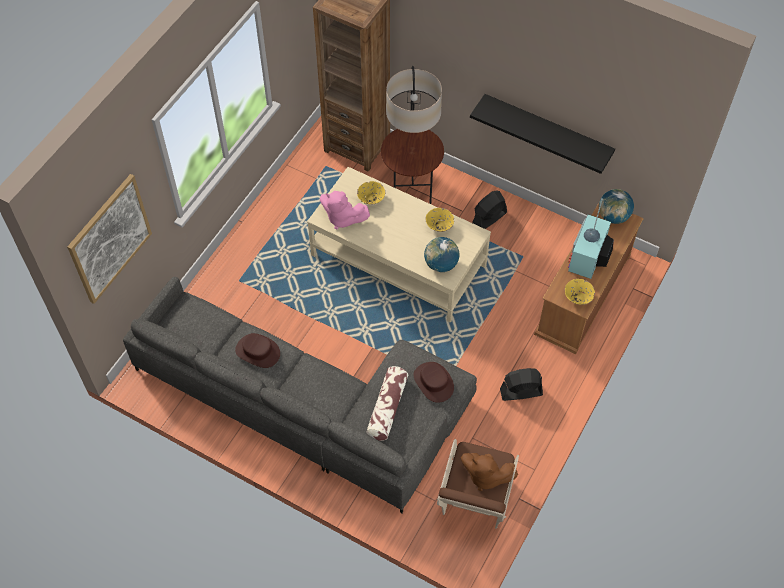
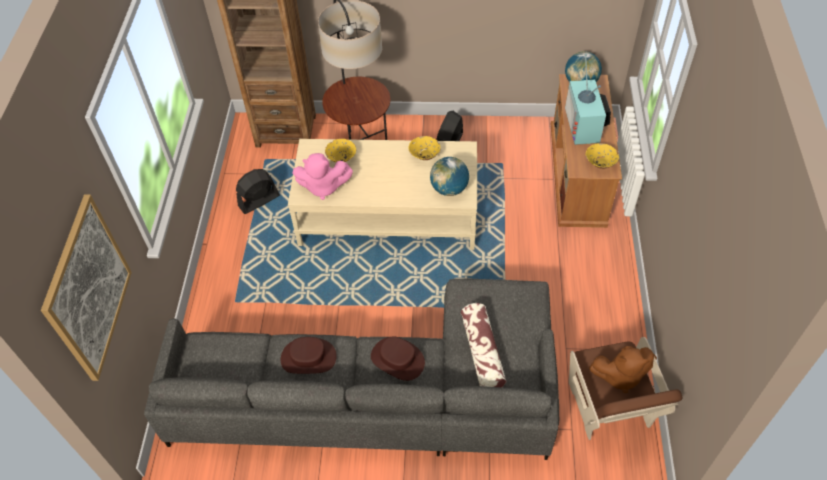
camera: 25 degrees left, 5 degrees down
brown hat [413,362,454,403] -> brown hat moved to [371,336,425,381]
black shelf [470,94,615,174] -> none
black fan [500,368,543,401] -> black fan moved to [236,169,280,214]

